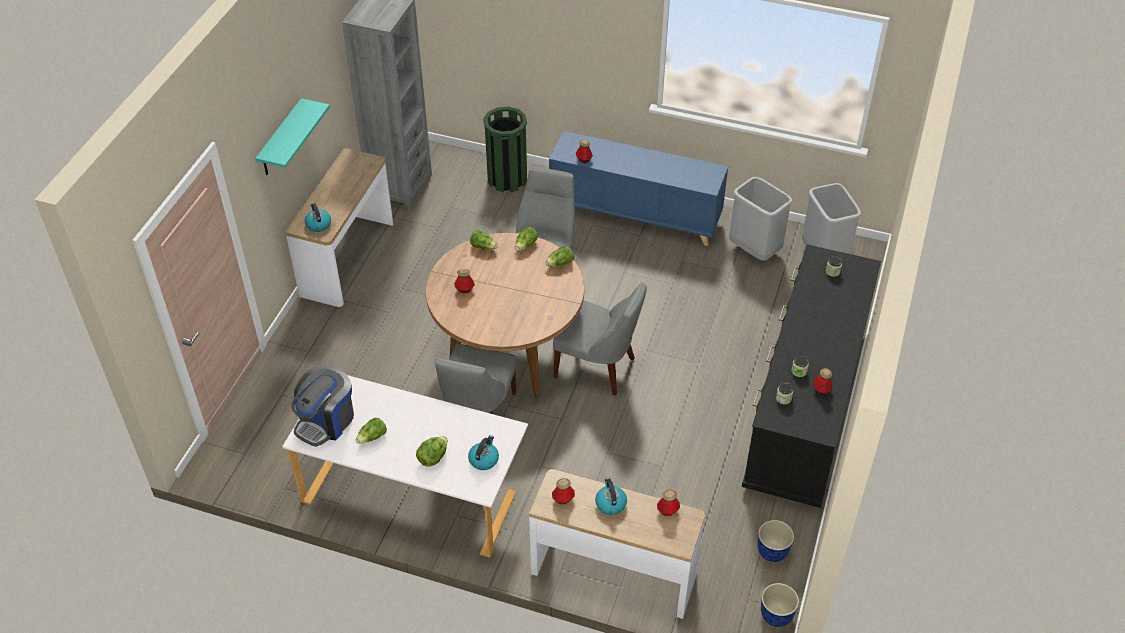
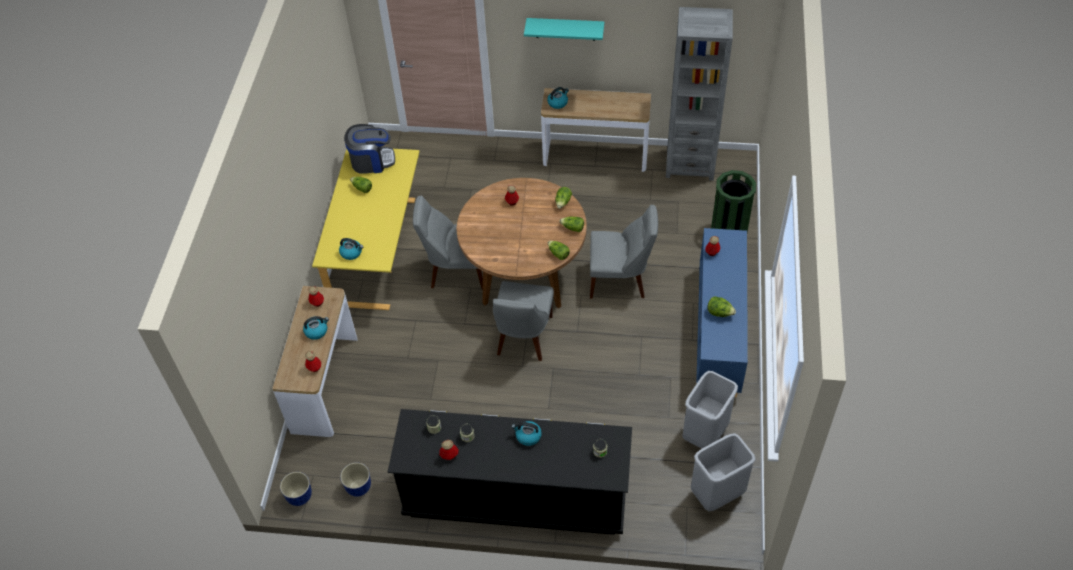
camera: 80 degrees right, 5 degrees up
white desk [282,375,528,558] -> yellow desk [312,149,420,310]
coffee machine [291,365,354,447] -> coffee machine turned 150 degrees clockwise [344,124,395,174]
lettuce [416,436,447,467] -> lettuce moved to [707,296,736,317]
none -> kettle [512,421,542,446]

